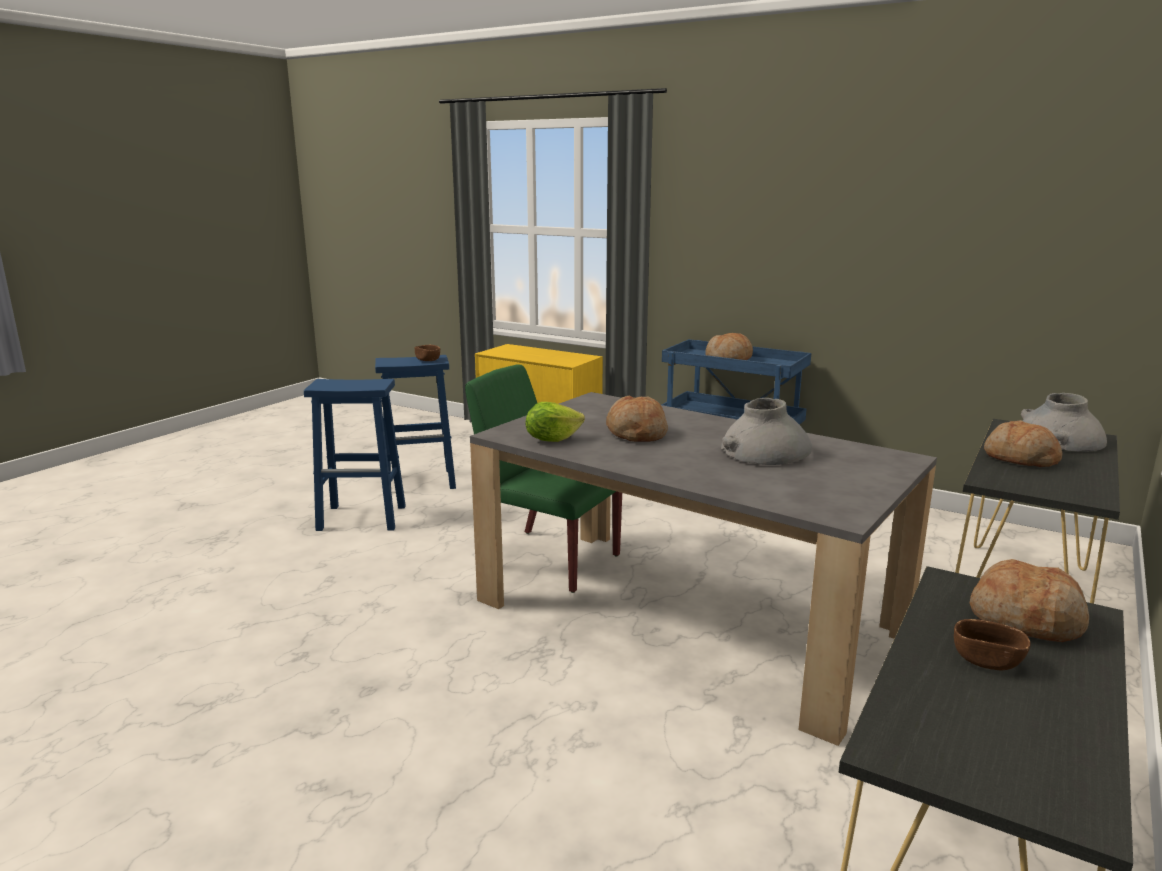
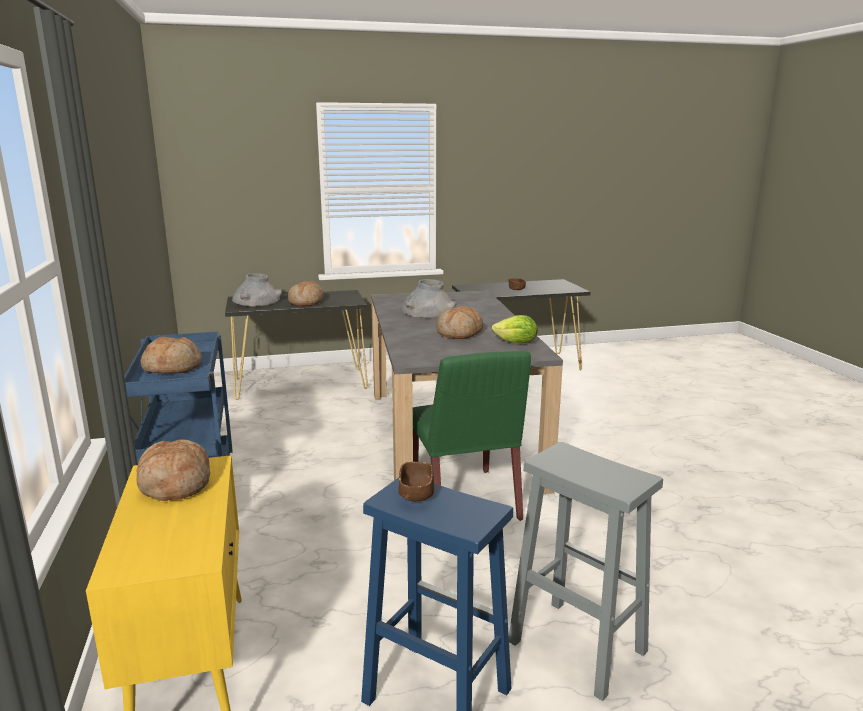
camera: 135 degrees left, 0 degrees up
blue stool [304,379,406,531] -> grey stool [509,442,663,701]
bread [970,559,1089,642] -> bread moved to [136,439,210,501]

